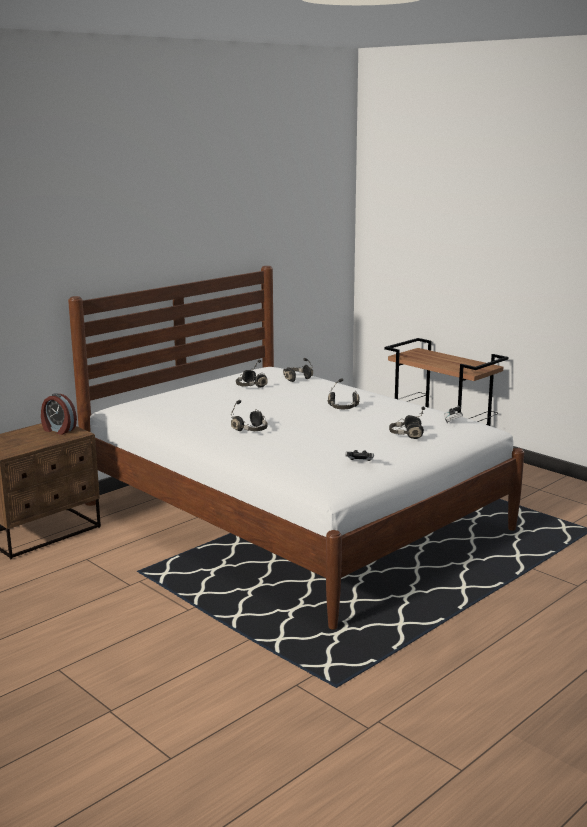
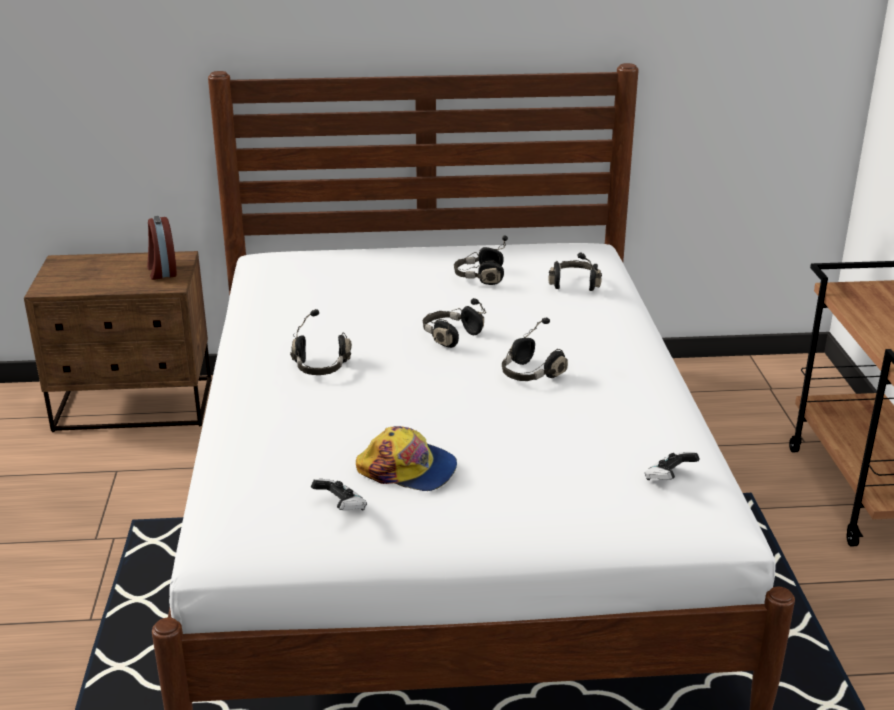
camera: 40 degrees right, 10 degrees up
black headphones [389,406,425,439] -> black headphones moved to [423,298,487,348]
none -> cap [356,426,457,491]

